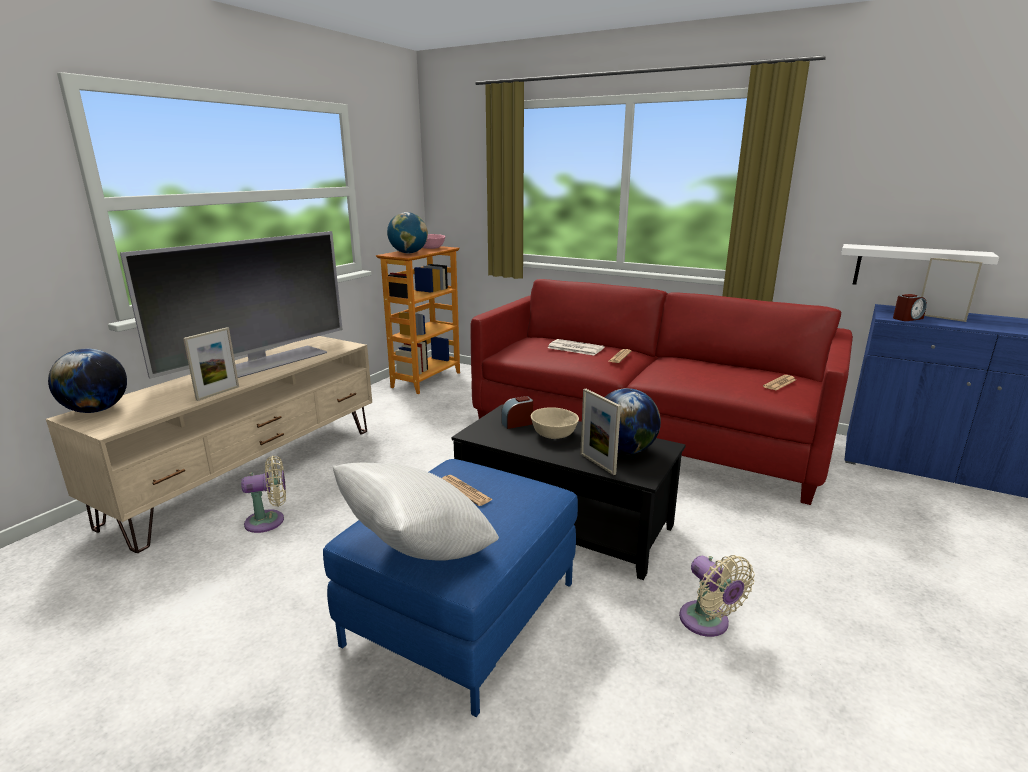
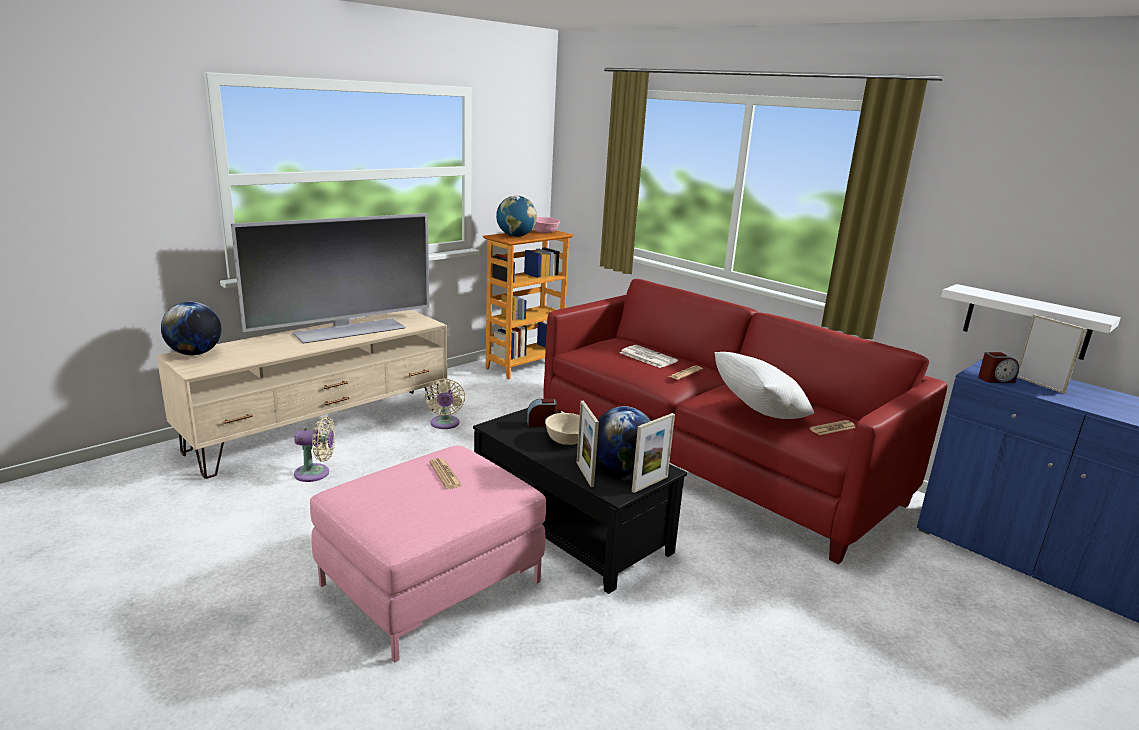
camera: 15 degrees right, 0 degrees up
picture frame [183,327,239,401] -> picture frame moved to [632,413,675,493]
blue ottoman [323,459,578,717] -> pink ottoman [310,445,546,662]
white pillow [332,463,499,561] -> white pillow moved to [714,352,814,419]
beige fan [679,555,755,637] -> beige fan moved to [425,379,465,429]

